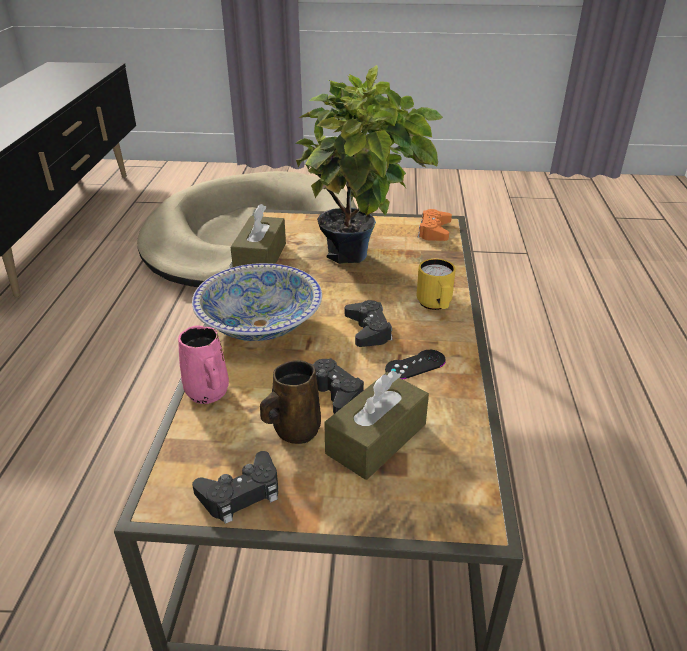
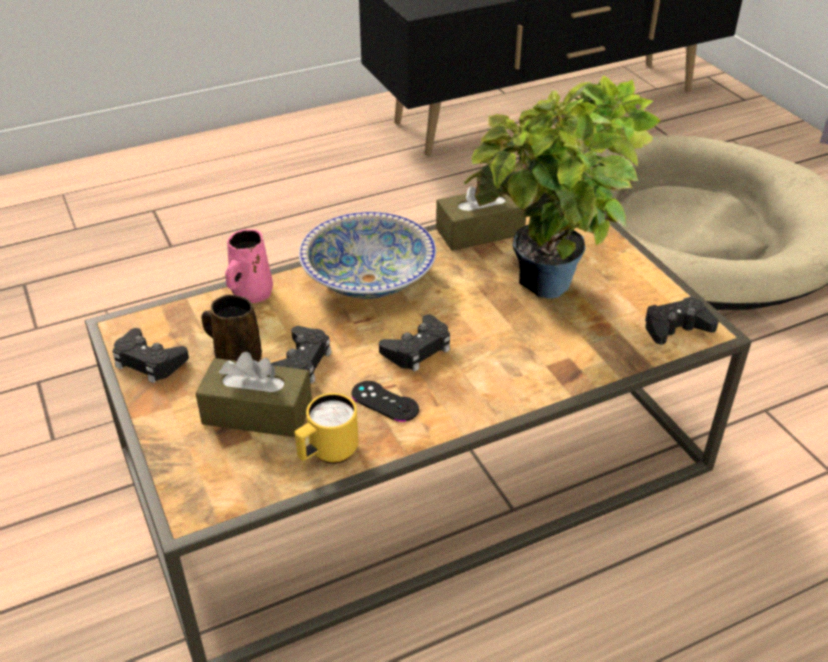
camera: 60 degrees right, 5 degrees up
yellow mug [417,259,456,310] -> yellow mug moved to [295,393,358,464]
orange game controller [418,209,452,241] -> black game controller [645,297,719,344]

